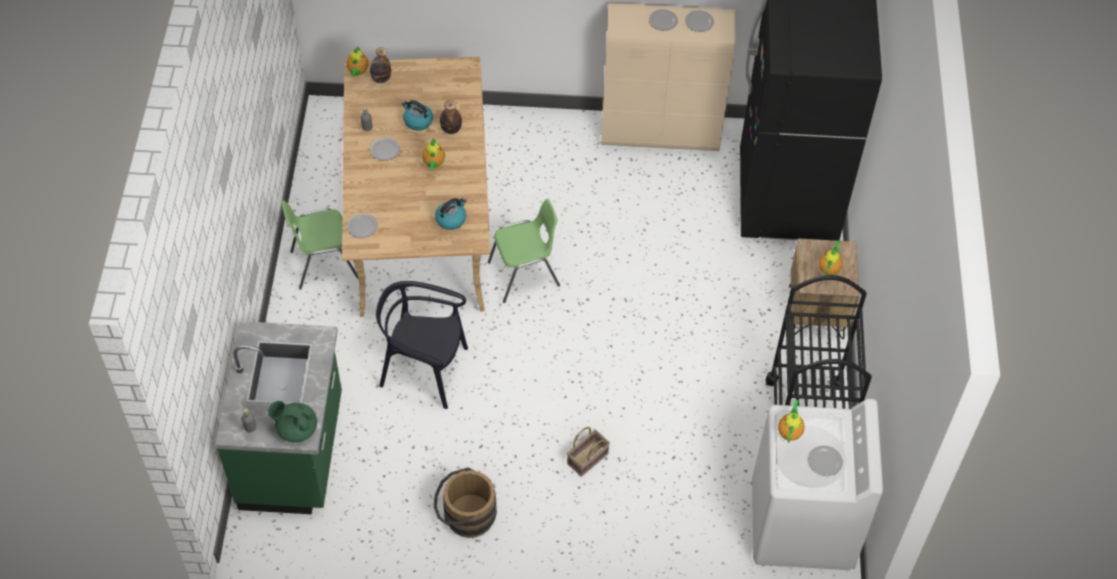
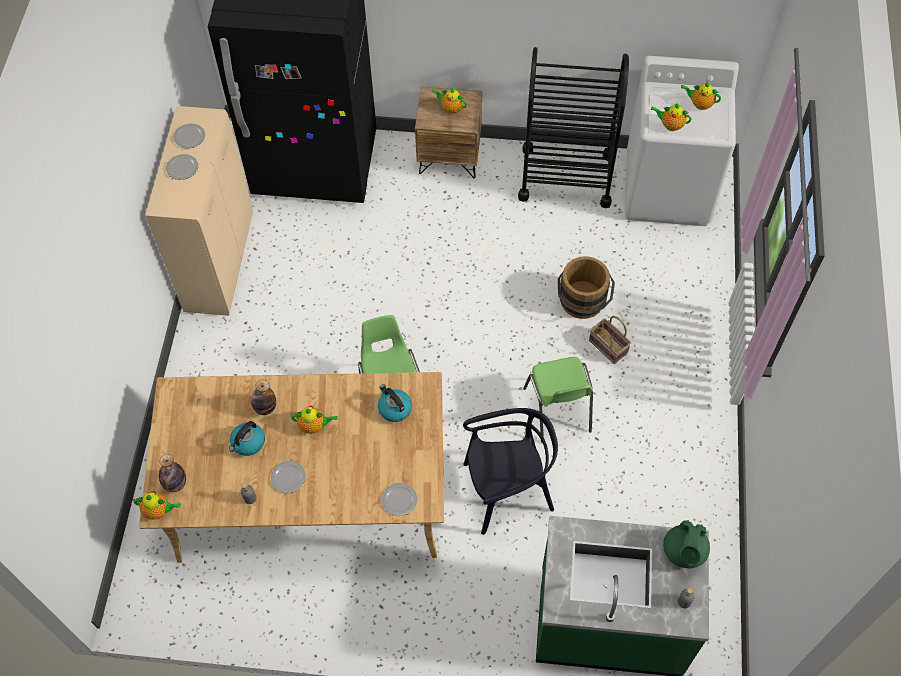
camera: 85 degrees left, 5 degrees up
green chair [281,200,358,290] -> green chair moved to [523,357,593,443]
black chair [376,281,468,409] -> black chair turned 120 degrees counterclockwise [463,408,558,535]
brown bucket [434,467,497,538] -> brown bucket moved to [557,256,615,319]
plate [808,445,843,476] -> teapot [681,82,721,110]

